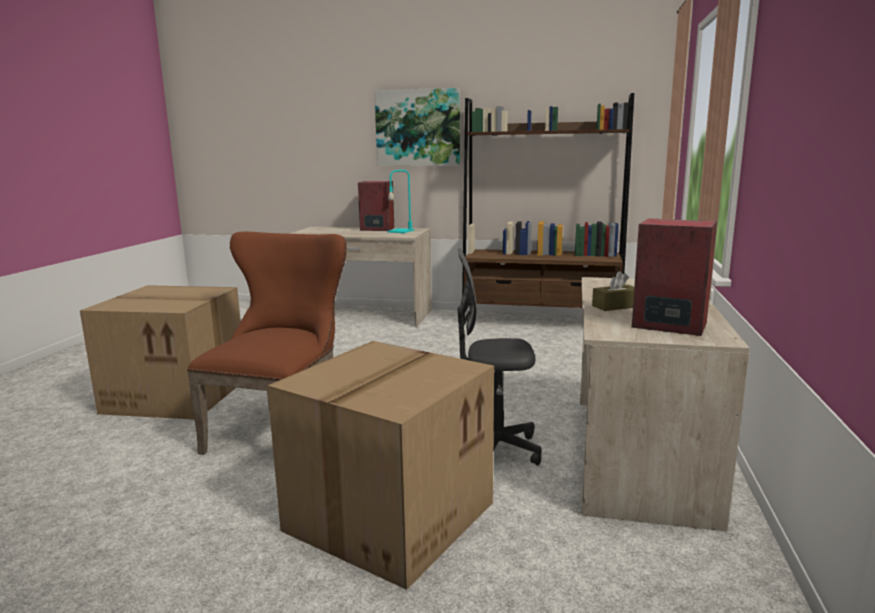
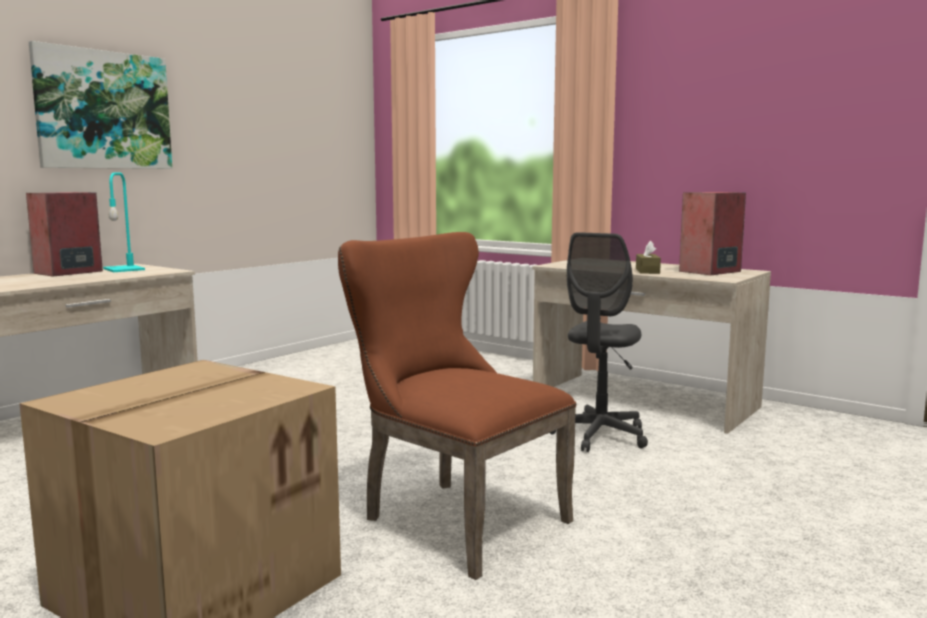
camera: 65 degrees left, 5 degrees down
cardboard box [267,341,494,590] -> none
brown bookcase [462,93,634,325] -> none

